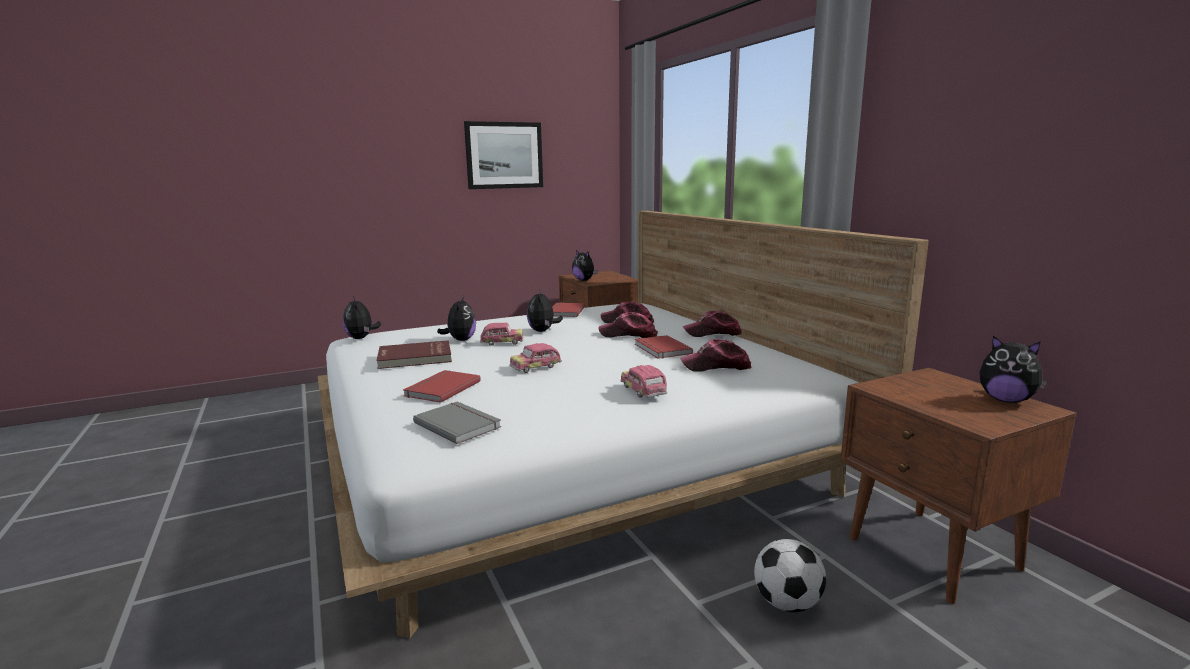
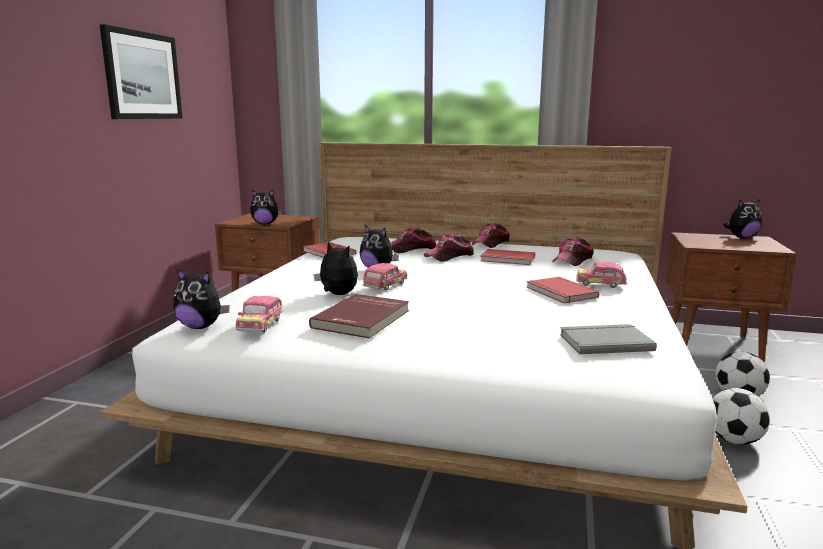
camera: 50 degrees left, 0 degrees up
red book [403,370,481,403] -> red book moved to [526,277,599,303]
toy car [510,343,562,373] -> toy car moved to [236,296,282,333]
none -> football [712,388,770,445]

